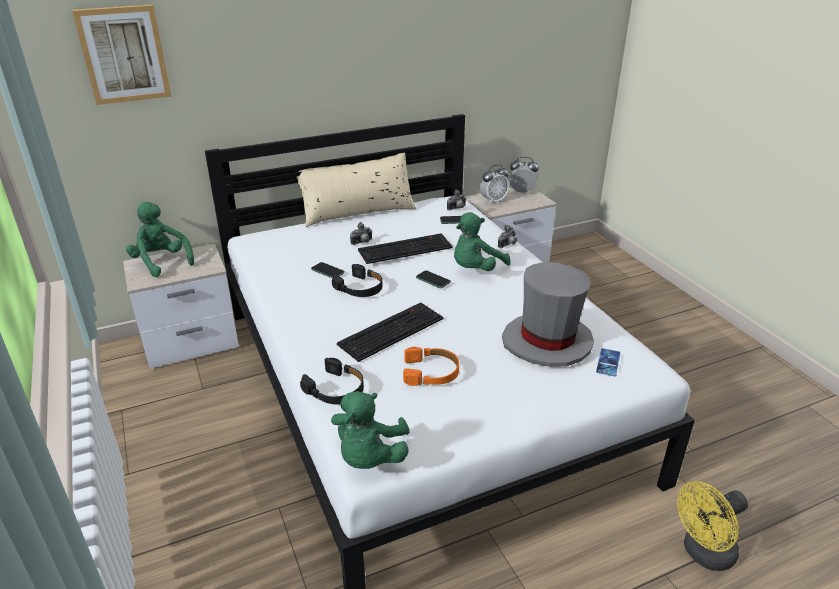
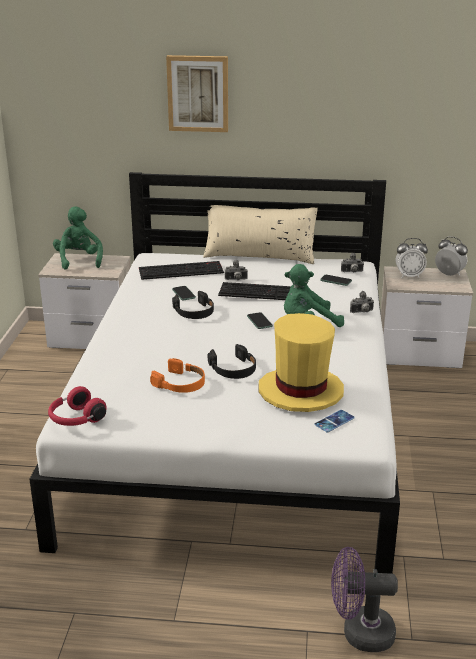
camera: 30 degrees right, 5 degrees down
picture [72,4,171,105] -> picture moved to [166,55,228,132]
black headphones [300,358,364,405] -> black headphones moved to [208,344,256,379]
green plush toy [331,391,409,469] -> red headphones [48,386,107,426]
keyboard [337,303,444,362] -> keyboard moved to [139,261,224,280]
grey hat [502,262,594,367] -> yellow hat [259,313,344,412]
yellow fan [677,481,748,571] -> purple fan [331,547,398,652]

